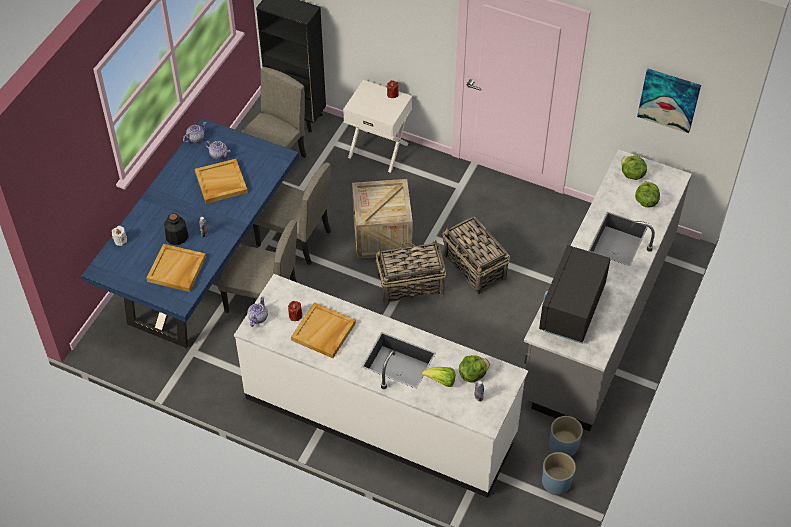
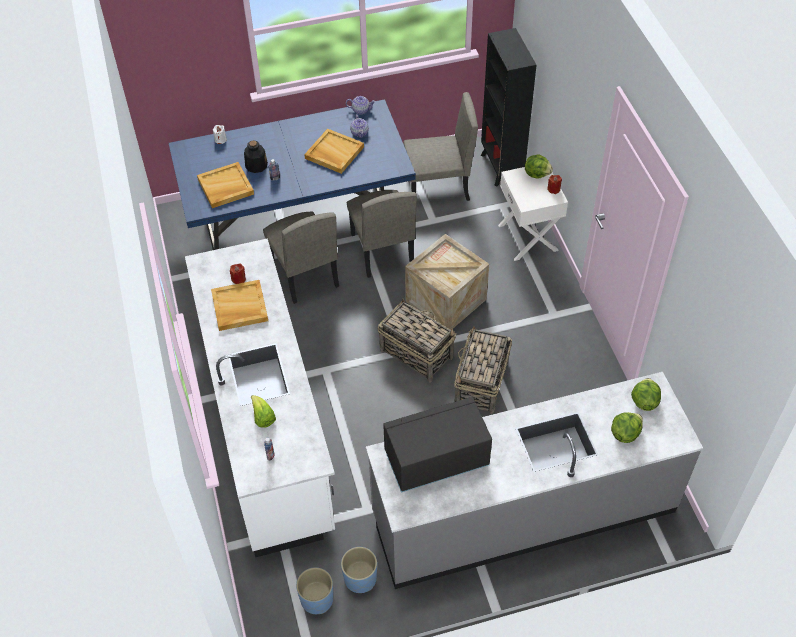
camera: 50 degrees right, 0 degrees up
teapot [247,296,268,327] -> none
lettuce [459,355,490,383] -> lettuce moved to [525,155,553,178]
picture [637,69,701,133] -> none

